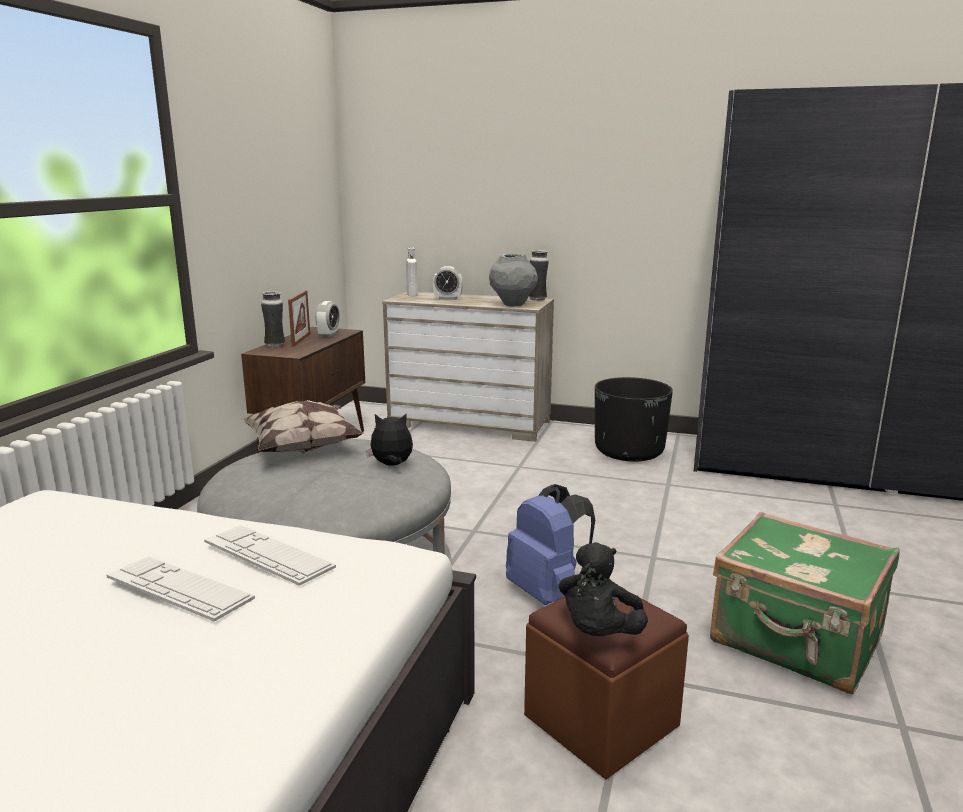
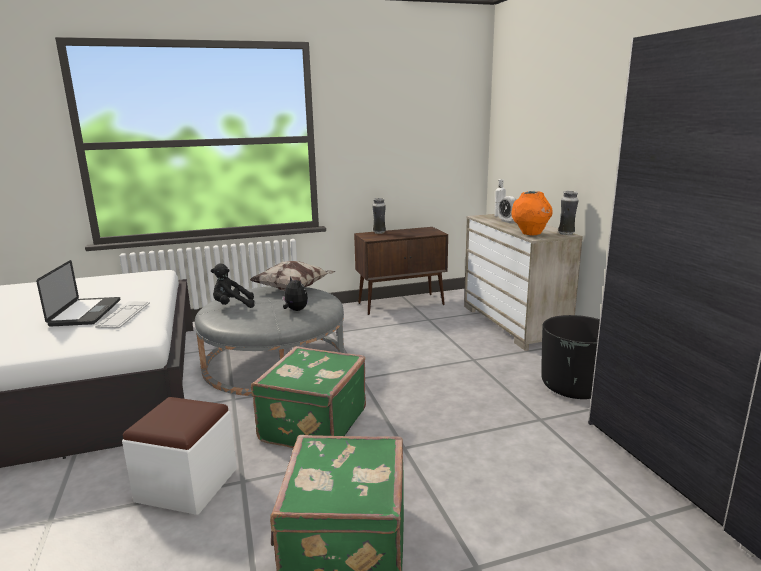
camera: 55 degrees right, 0 degrees up
keyboard [107,556,255,622] -> laptop [36,260,120,327]
picture frame [288,290,310,347] -> none
alarm clock [315,301,340,337] -> none
grey vase [489,254,538,306] -> orange vase [511,191,553,235]
blue backpack [506,484,595,605] -> green suitcase [251,346,366,448]
brown ottoman [524,591,689,779] -> white ottoman [122,397,237,515]
black plush toy [559,542,648,636] -> black plush toy moved to [211,264,254,308]

